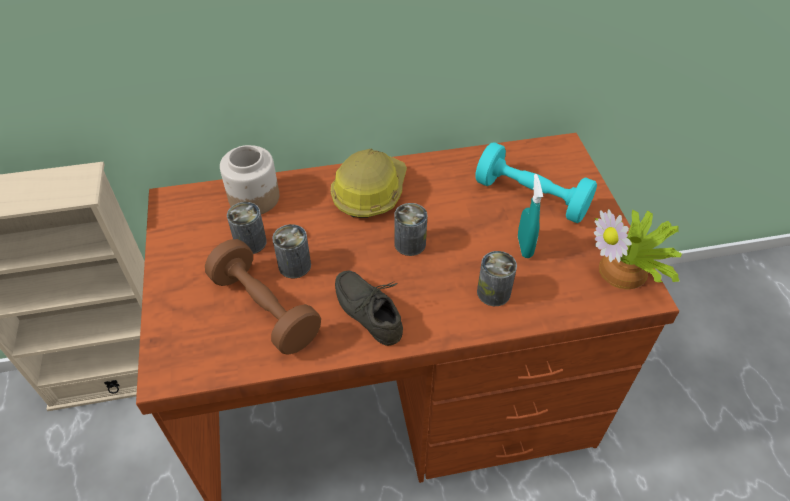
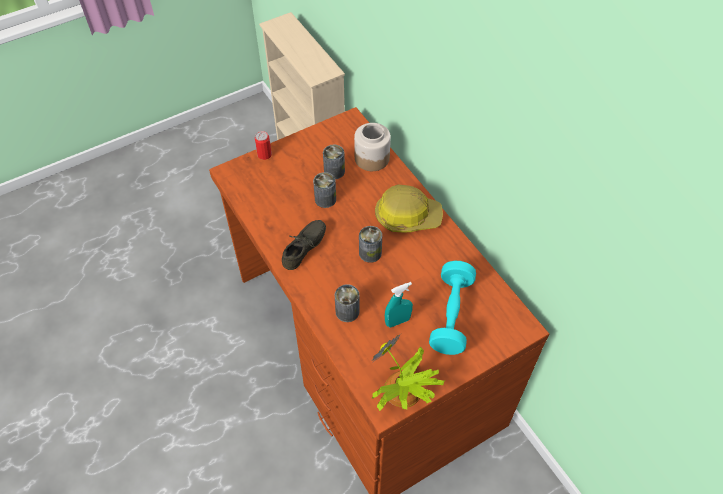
camera: 70 degrees right, 5 degrees up
brown dumbbell [205,239,321,355] -> none
none -> can [255,131,272,160]

